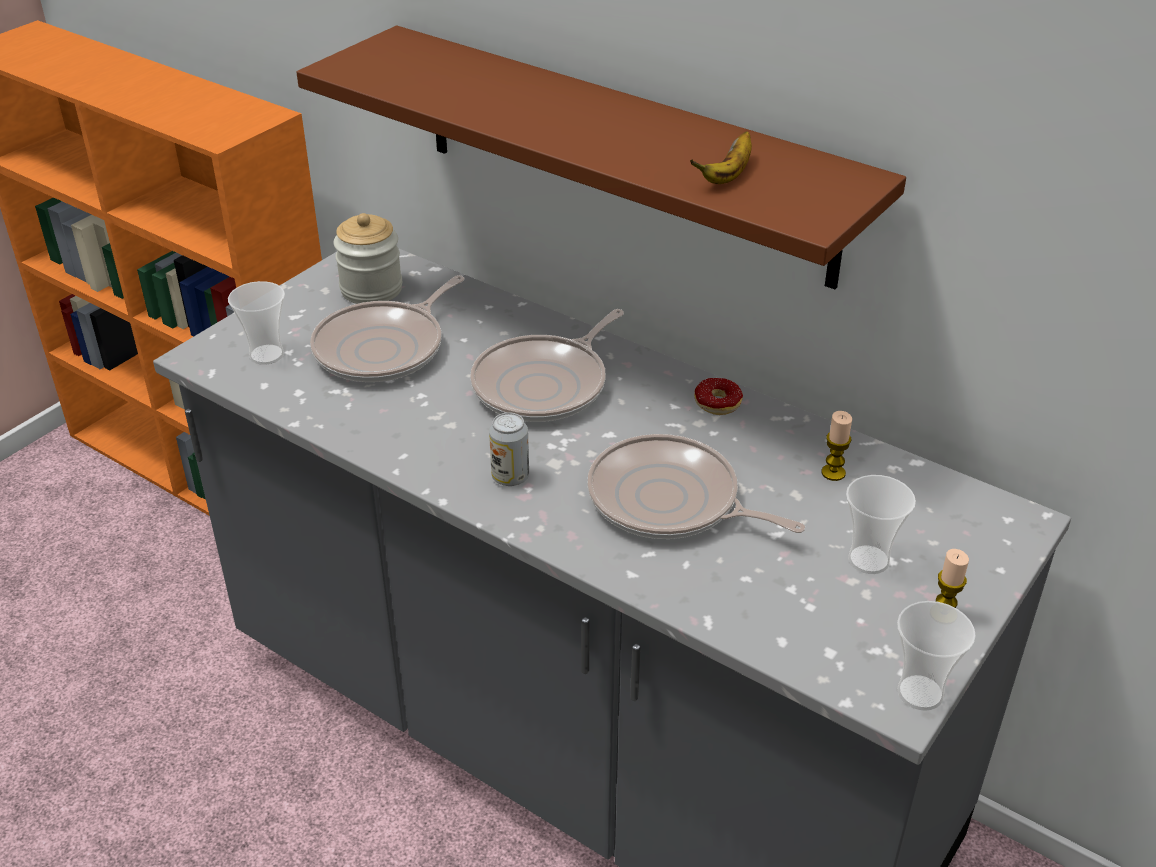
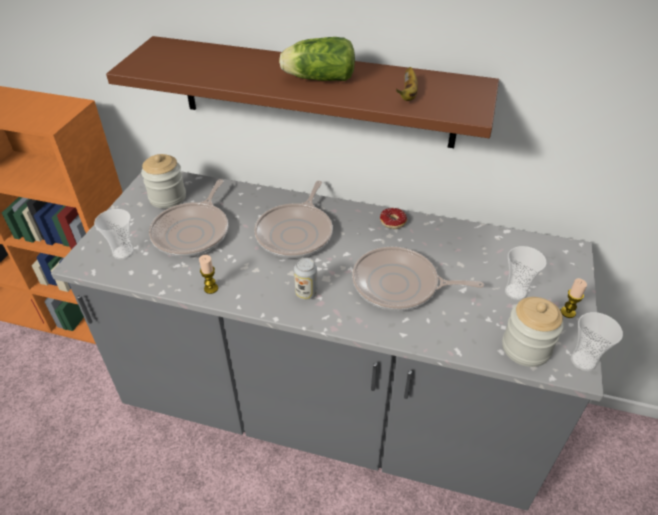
camera: 20 degrees left, 5 degrees up
candle [821,411,852,481] -> candle moved to [199,255,218,294]
none -> lettuce [279,37,355,81]
none -> jar [502,297,564,367]

